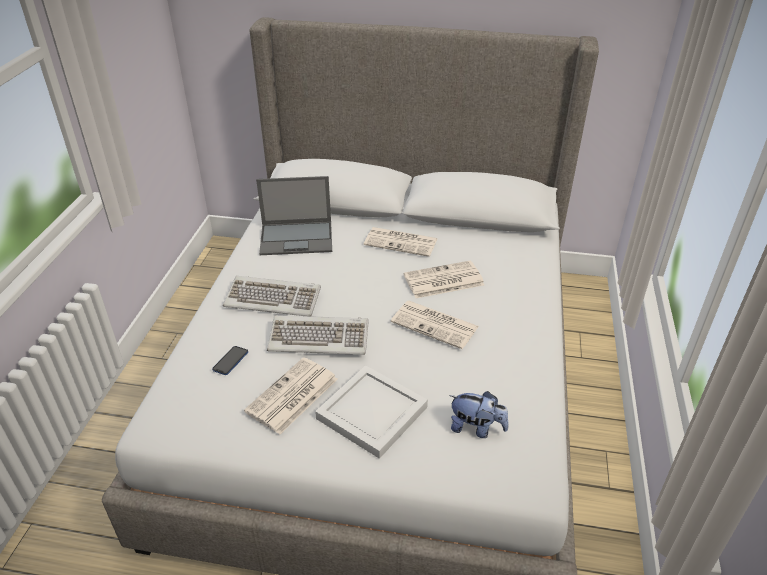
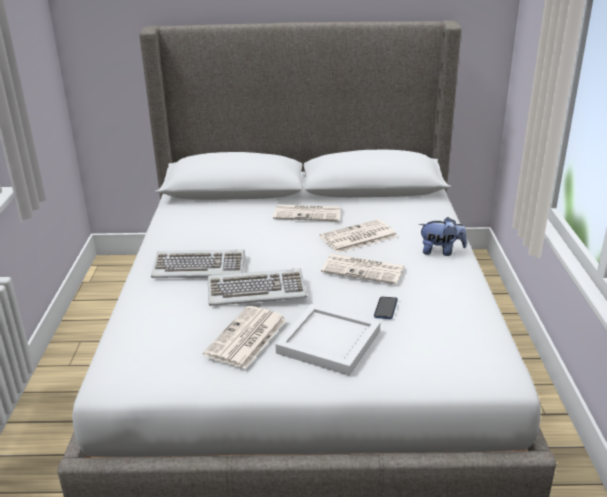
camera: 10 degrees left, 10 degrees down
phone [212,346,248,375] -> phone moved to [374,297,398,319]
laptop [256,176,332,255] -> none
plush toy [449,391,509,438] -> plush toy moved to [419,217,467,256]

